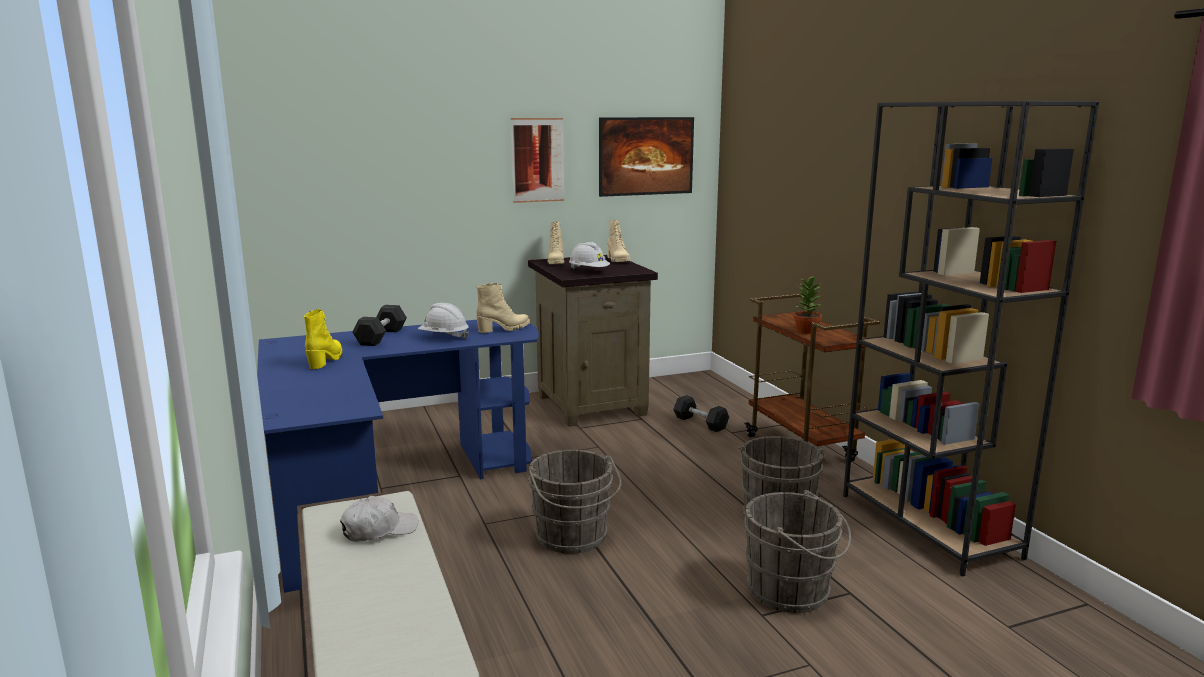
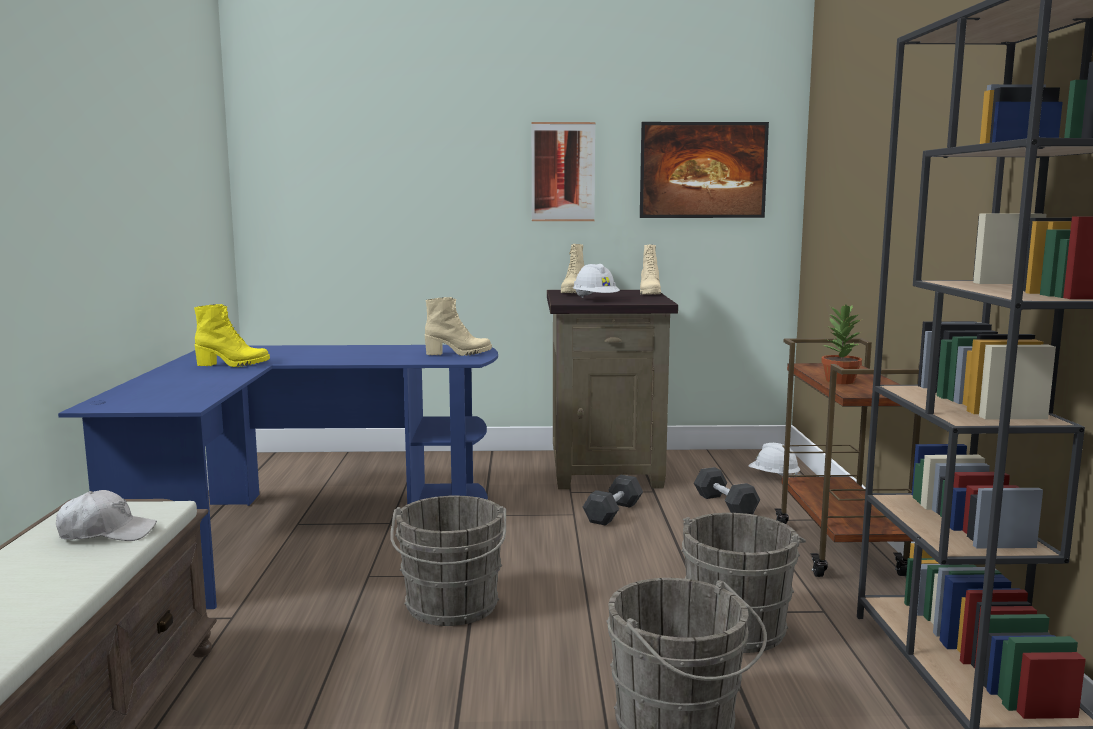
camera: 20 degrees right, 5 degrees down
yellow boot [304,309,342,369] -> yellow boot turned 60 degrees clockwise [194,304,270,367]
grey dumbbell [352,305,407,346] -> grey dumbbell moved to [583,475,643,526]
white hard hat [418,303,469,339] -> white hard hat moved to [748,443,800,476]

